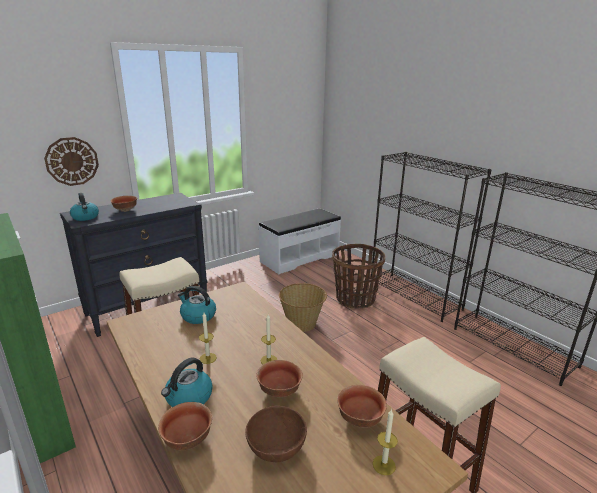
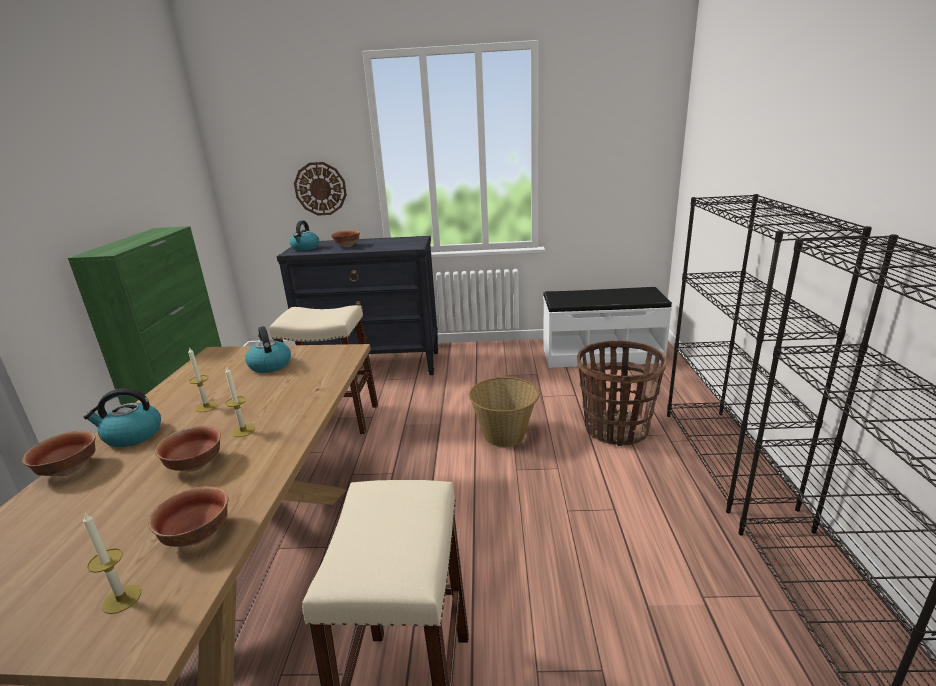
camera: 40 degrees right, 0 degrees up
brown bowl [245,406,307,462] -> none

